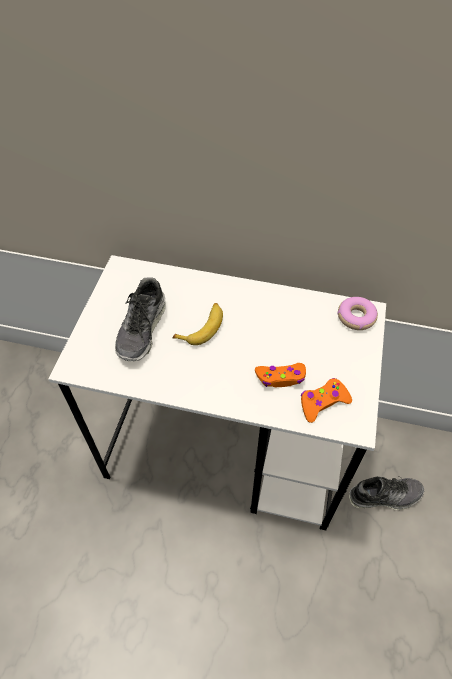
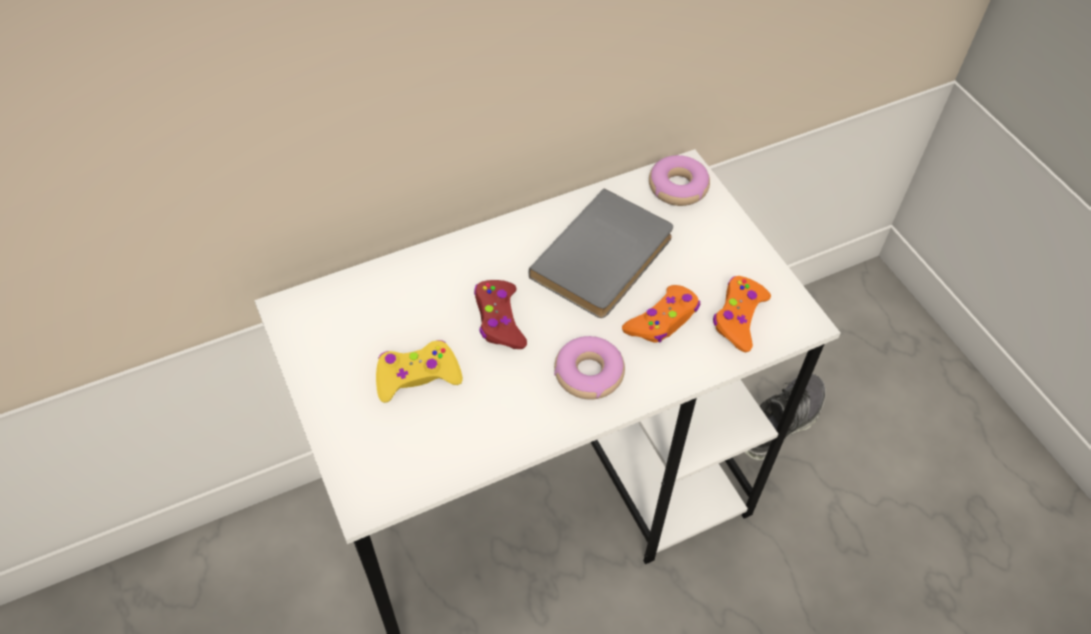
camera: 40 degrees left, 0 degrees up
shoe [115,277,166,361] -> yellow game controller [376,340,463,403]
banana [173,303,223,345] -> red game controller [474,280,527,349]
none -> grey book [528,189,673,318]
none -> donut [554,336,625,400]

